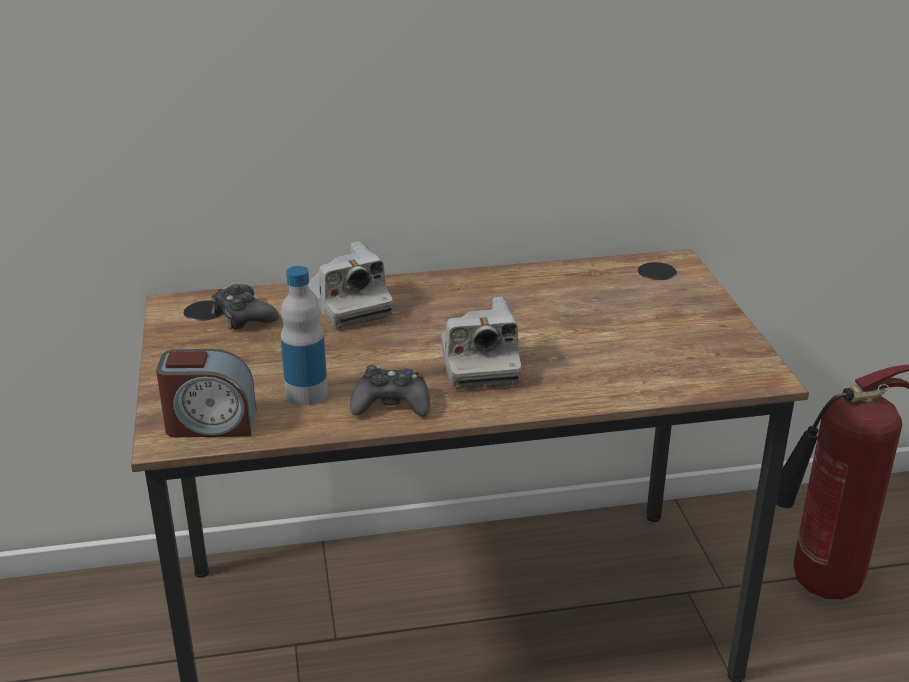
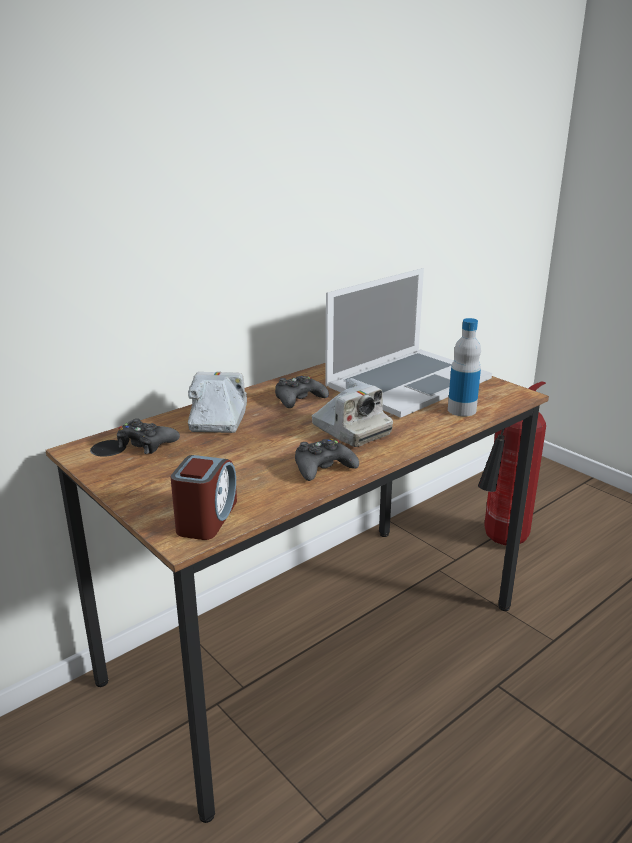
camera: 30 degrees left, 5 degrees down
alarm clock [156,349,256,437] -> alarm clock turned 45 degrees counterclockwise [171,455,237,540]
bottle [281,266,328,406] -> bottle moved to [448,318,481,416]
camera [308,241,393,329] -> camera turned 120 degrees counterclockwise [188,371,247,433]
none -> black game controller [275,375,329,408]
none -> laptop [325,268,492,418]

